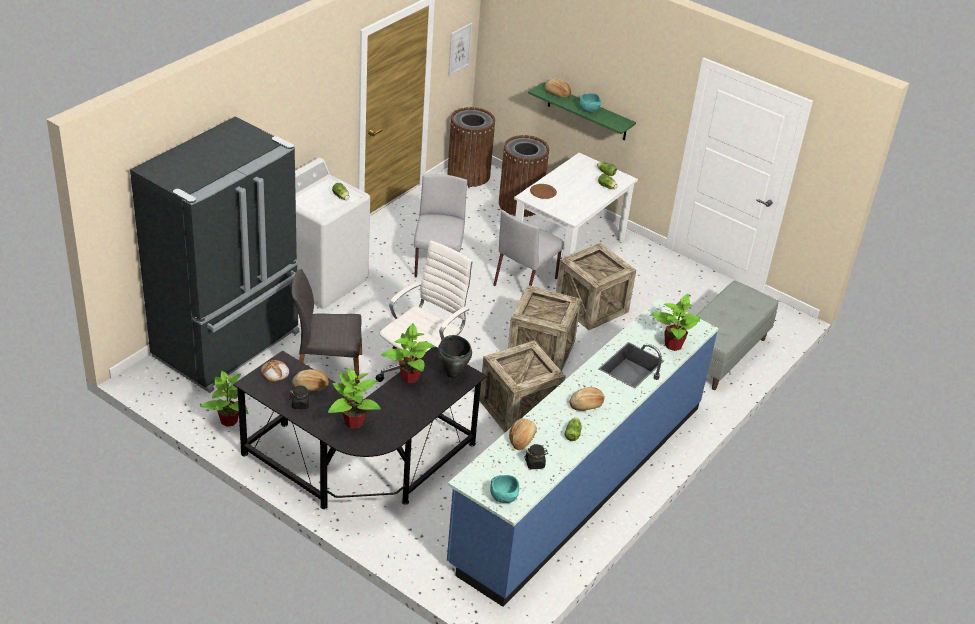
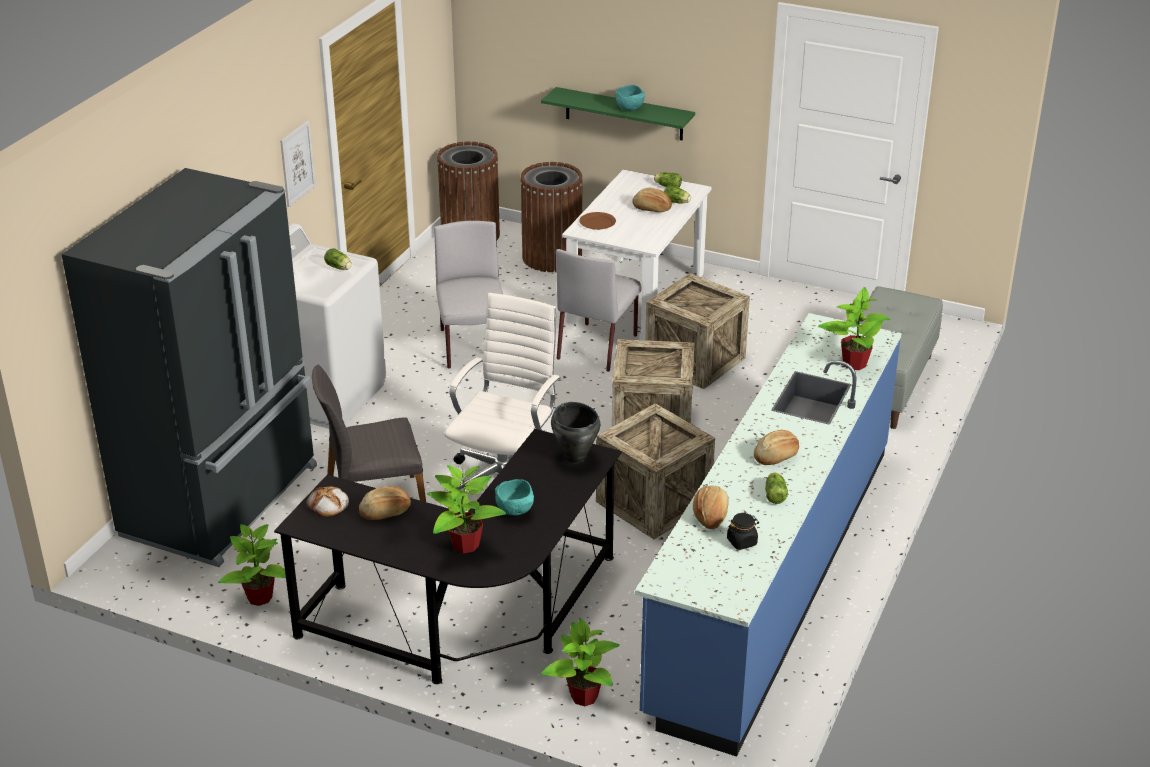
camera: 10 degrees left, 5 degrees down
black jar [289,385,311,409] -> none
potted plant [381,323,435,383] -> potted plant moved to [541,618,620,706]
picture [448,23,472,76] -> picture moved to [280,120,316,207]
turquoise bowl [490,475,519,503] -> turquoise bowl moved to [495,479,534,515]
bread [545,78,571,98] -> bread moved to [632,188,672,212]

